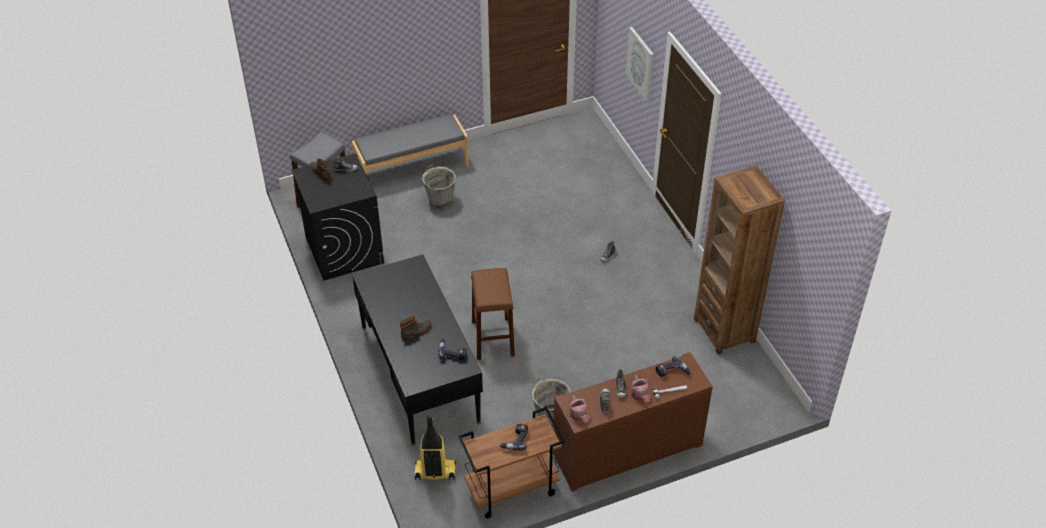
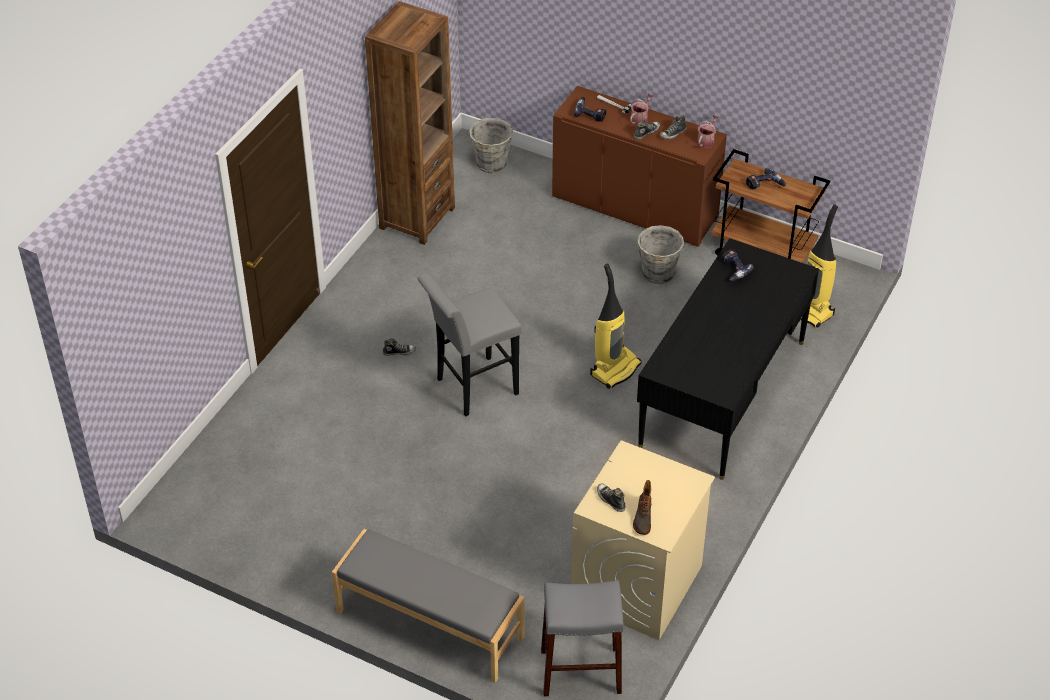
camera: 130 degrees left, 0 degrees up
black washing machine [292,153,384,281] -> beige washing machine [571,440,715,640]
boot [400,316,432,340] -> none
grey bucket [421,165,456,209] -> grey bucket moved to [467,118,513,173]
brown stool [471,268,515,360] -> vacuum cleaner [590,264,642,389]
picture [626,27,654,102] -> none
none -> grey stool [417,272,522,417]

